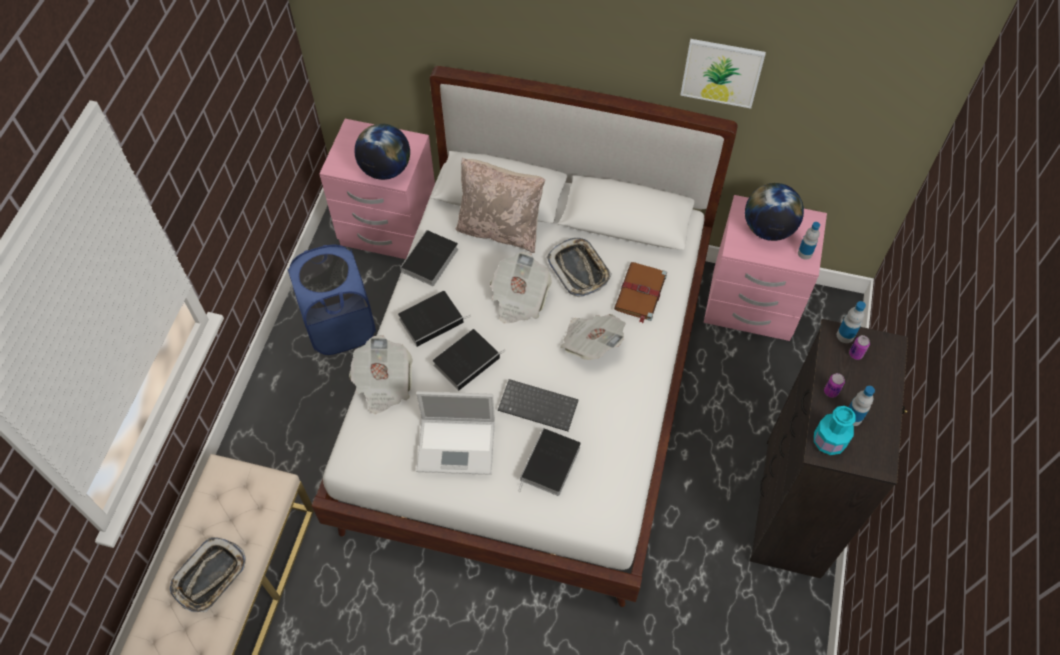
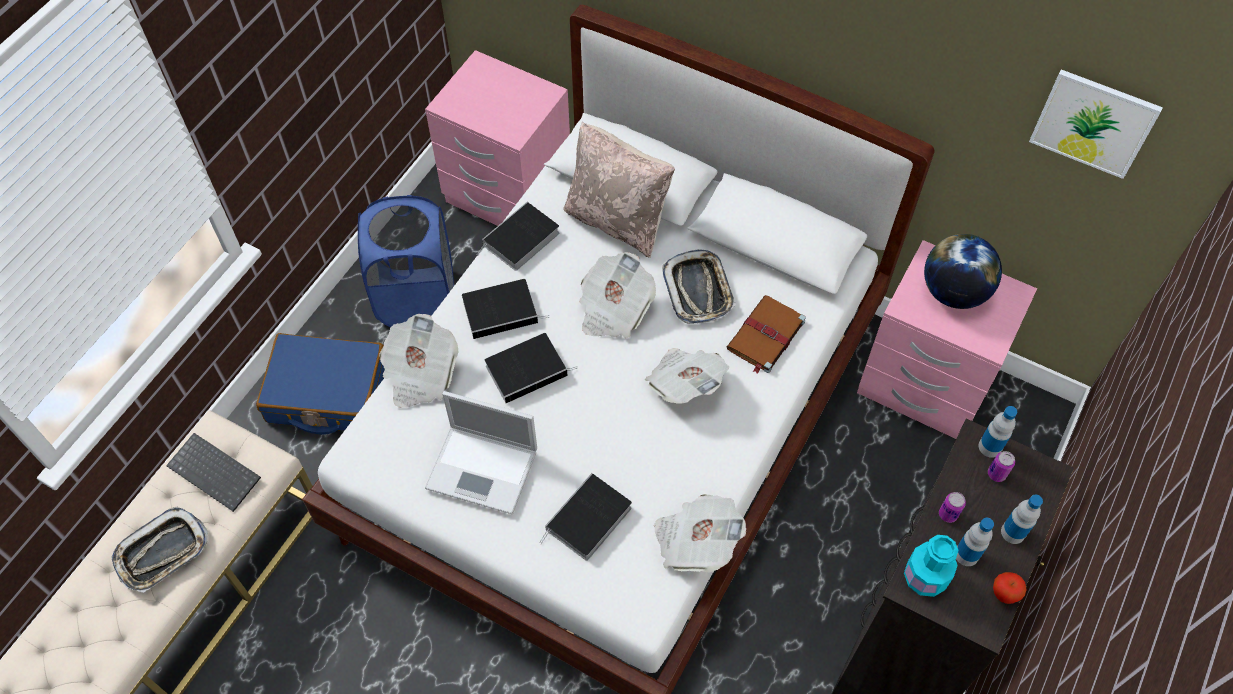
camera: 15 degrees right, 0 degrees up
globe [354,124,410,180] -> none
keyboard [498,379,579,431] -> keyboard moved to [166,433,261,512]
picture [680,39,766,109] -> picture moved to [1029,69,1163,179]
bottle [798,222,820,259] -> bottle moved to [1001,495,1043,544]
none -> blue suitcase [256,333,385,435]
none -> newspaper [654,494,746,573]
none -> apple [993,572,1027,604]

